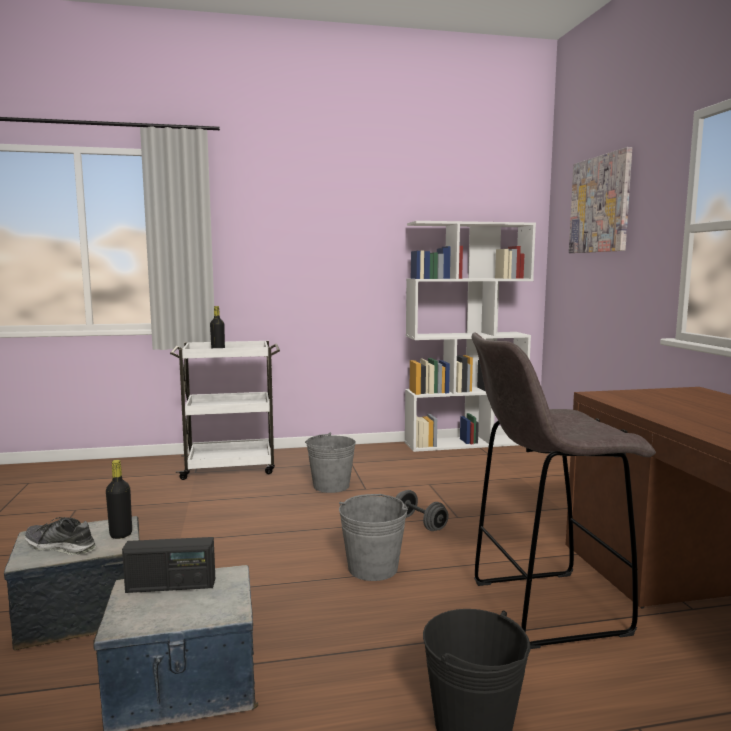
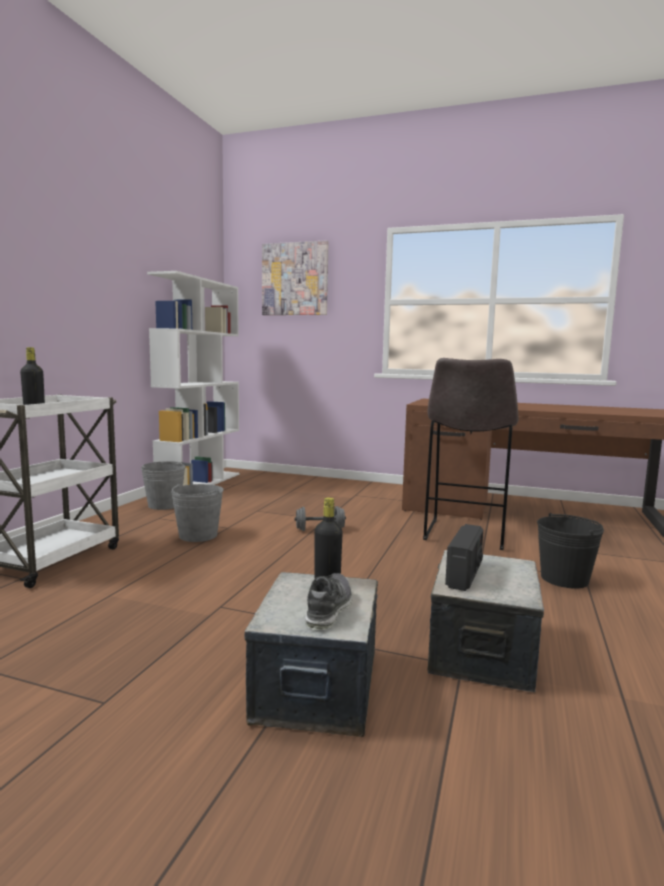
camera: 60 degrees left, 0 degrees up
shoe [24,517,96,555] -> shoe turned 150 degrees clockwise [305,573,352,630]
grey bucket [339,494,408,581] -> grey bucket moved to [141,461,186,510]

